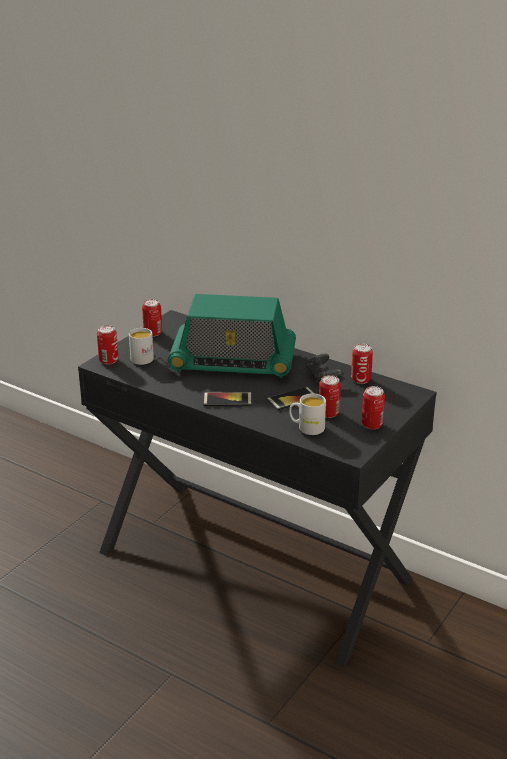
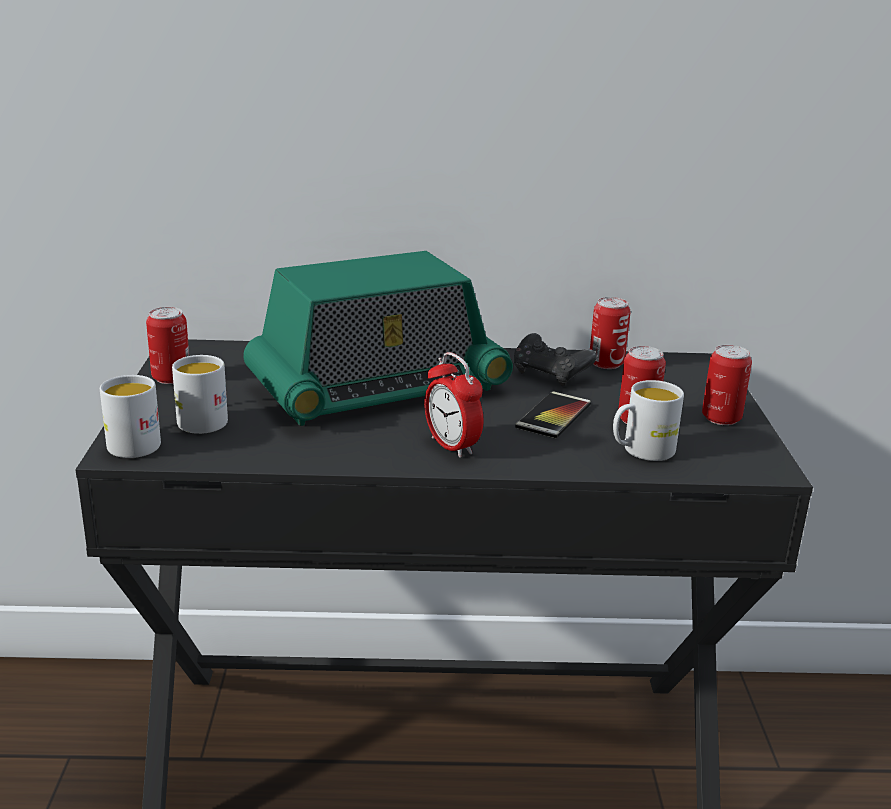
camera: 35 degrees left, 5 degrees down
can [97,325,118,365] -> white mug [100,375,161,458]
phone [203,392,252,406] -> alarm clock [424,352,484,458]

